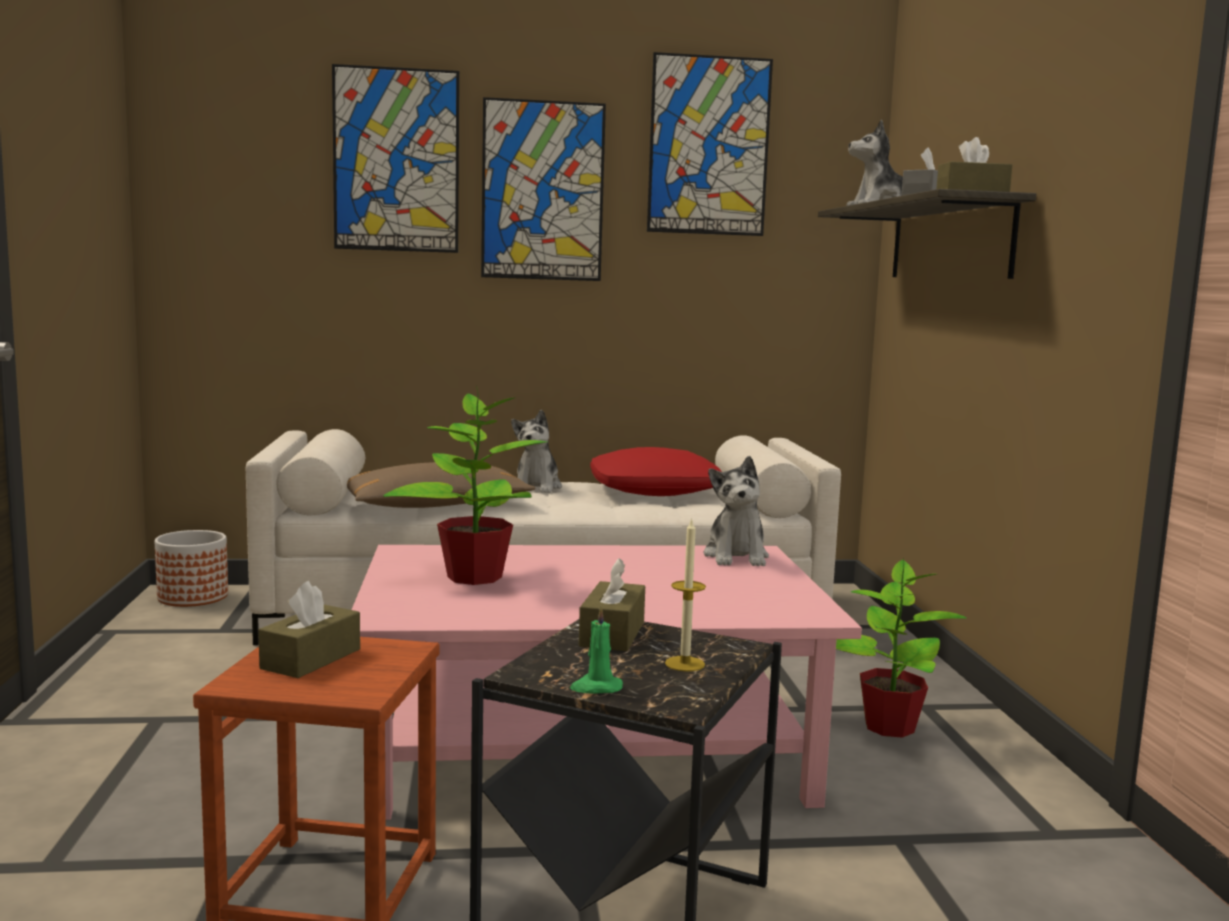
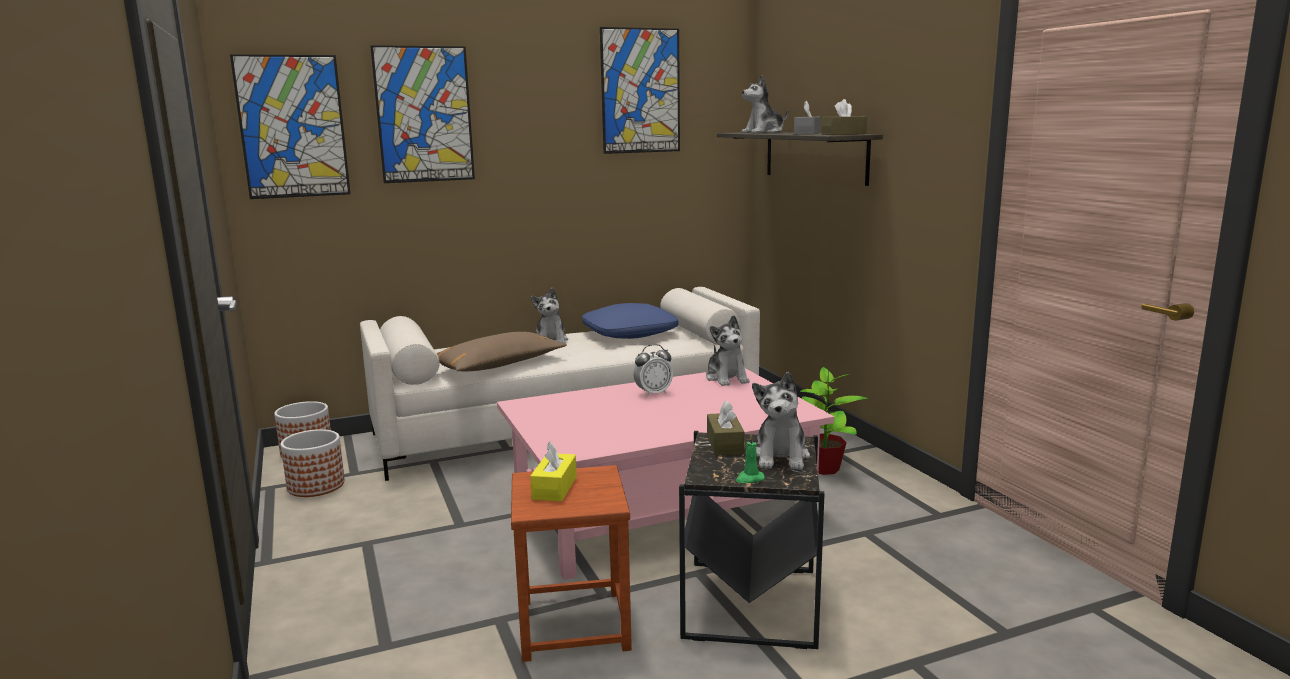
camera: 15 degrees left, 5 degrees up
brown tissue box [258,581,360,678] -> yellow tissue box [530,441,577,501]
potted plant [383,386,547,585] -> none
picture [481,97,606,281] -> picture moved to [230,54,351,199]
red pillow [590,447,722,496] -> blue pillow [582,303,678,339]
candle [665,519,706,672] -> plush toy [752,372,810,470]
none -> planter [281,429,345,497]
none -> alarm clock [634,344,673,397]

